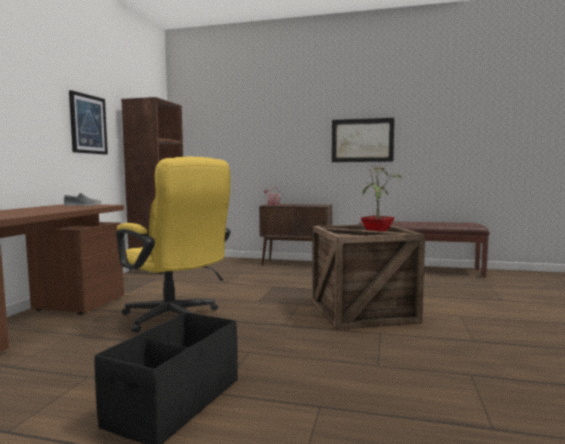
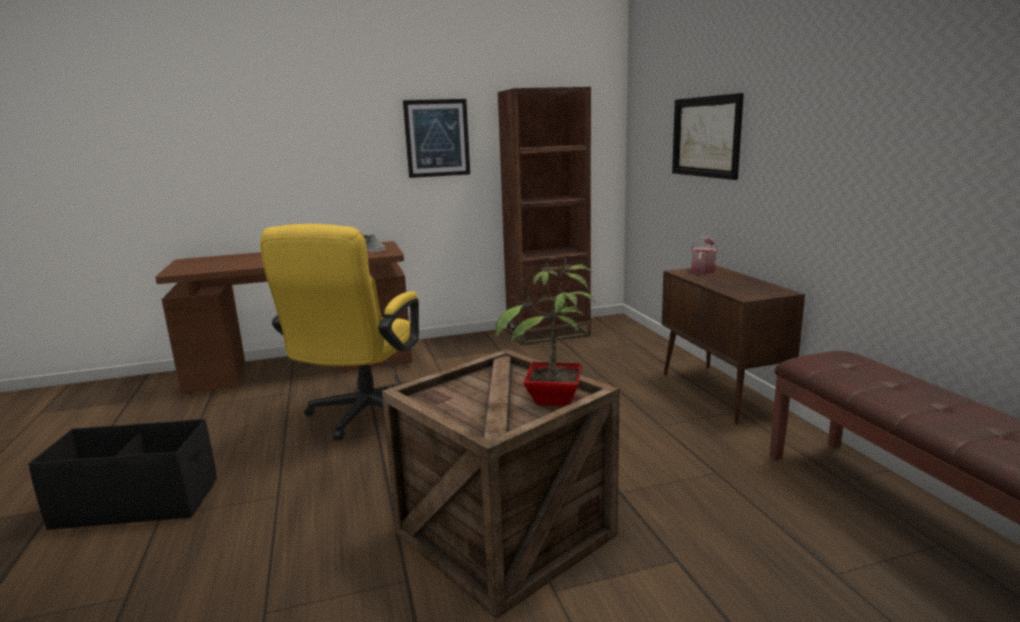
camera: 60 degrees right, 10 degrees up
picture [332,118,394,162] -> picture moved to [672,93,744,180]

